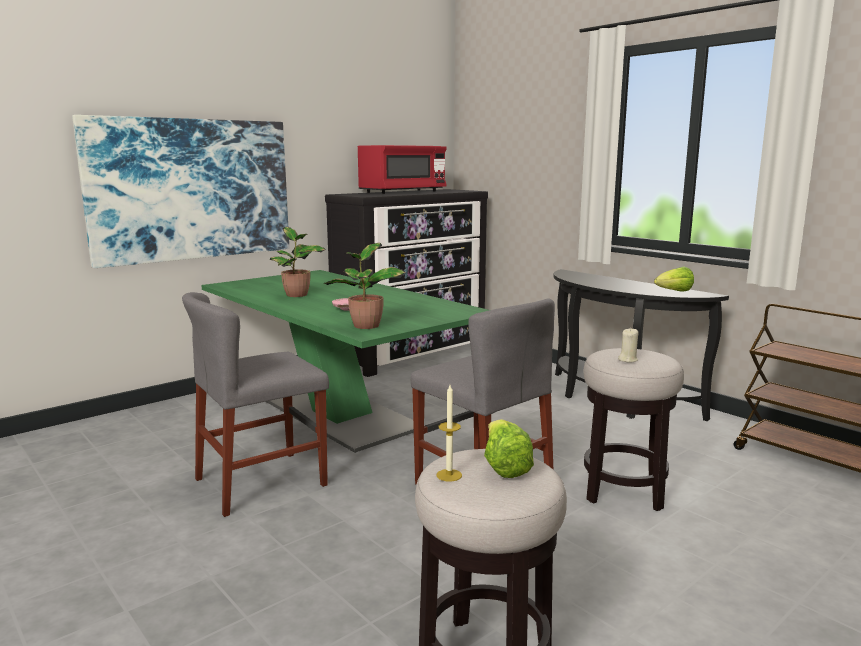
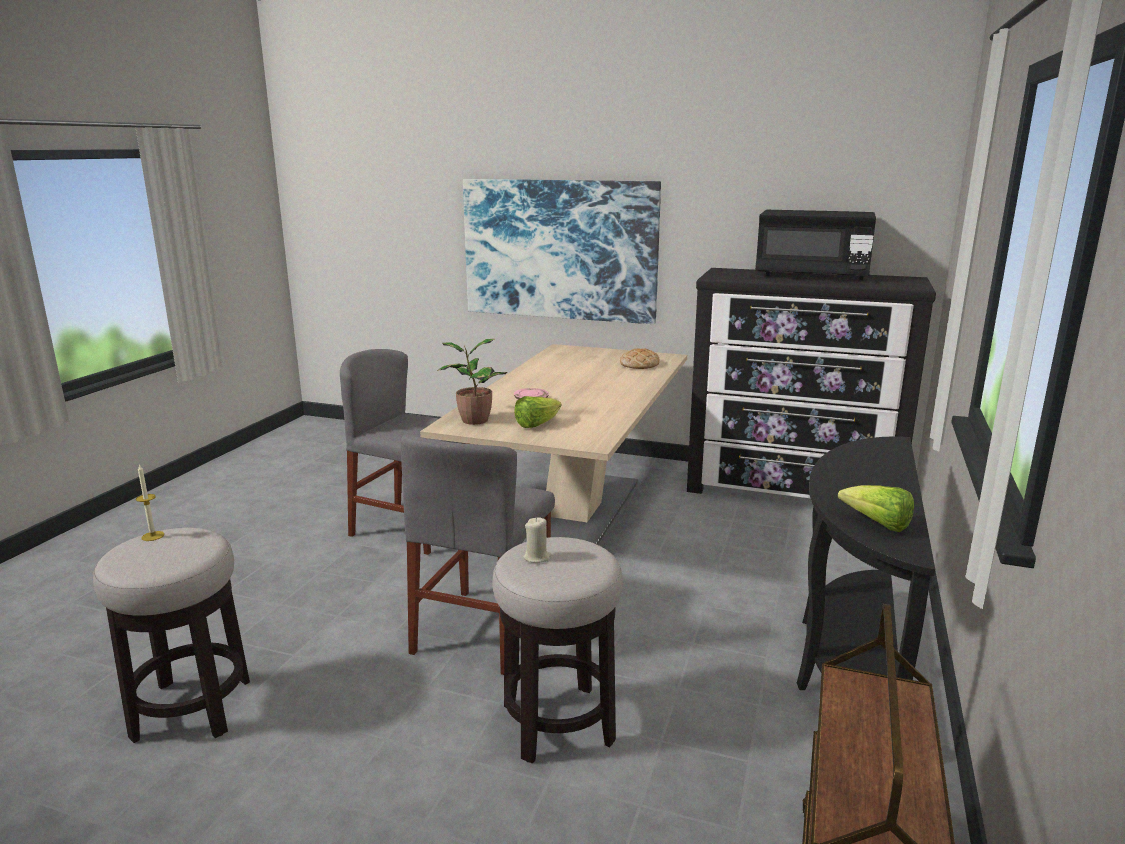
camera: 60 degrees right, 5 degrees up
green dining table [201,270,489,453] -> beige dining table [420,344,687,545]
potted plant [270,227,325,297] -> none
red microwave [358,145,447,194] -> black microwave [755,210,876,280]
lettuce [484,419,534,478] -> lettuce moved to [514,396,561,428]
none -> bread [620,349,659,369]

